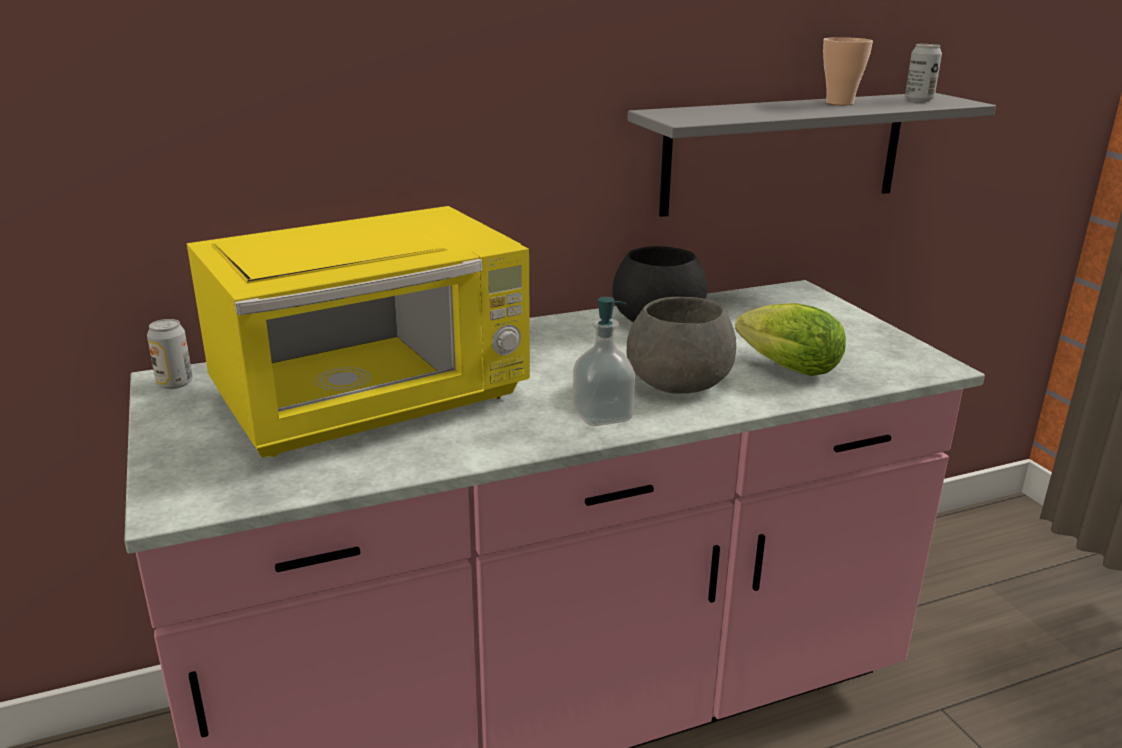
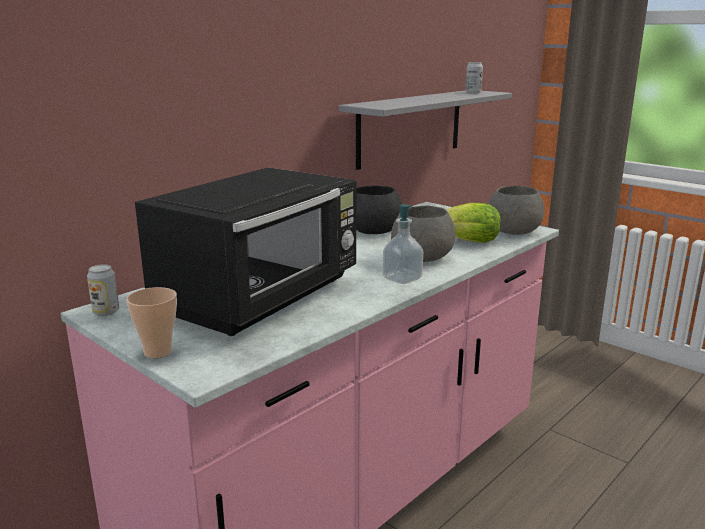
camera: 25 degrees left, 5 degrees down
yellow microwave [187,206,530,458] -> black microwave [135,167,356,336]
cup [823,37,873,105] -> cup moved to [126,287,177,358]
none -> grey bowl [488,186,544,235]

